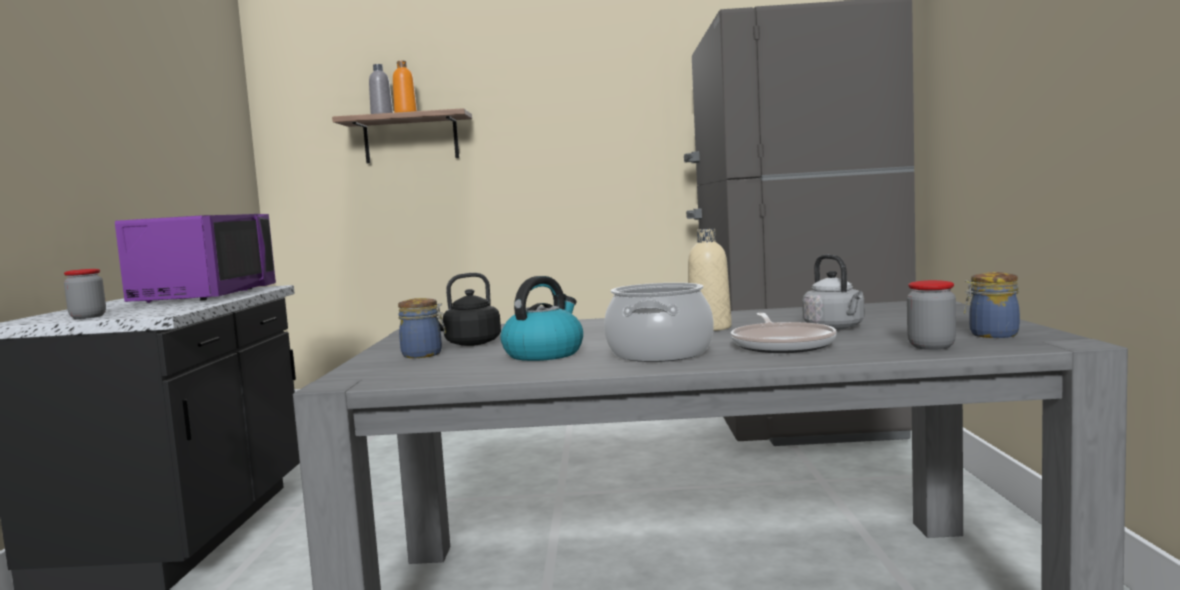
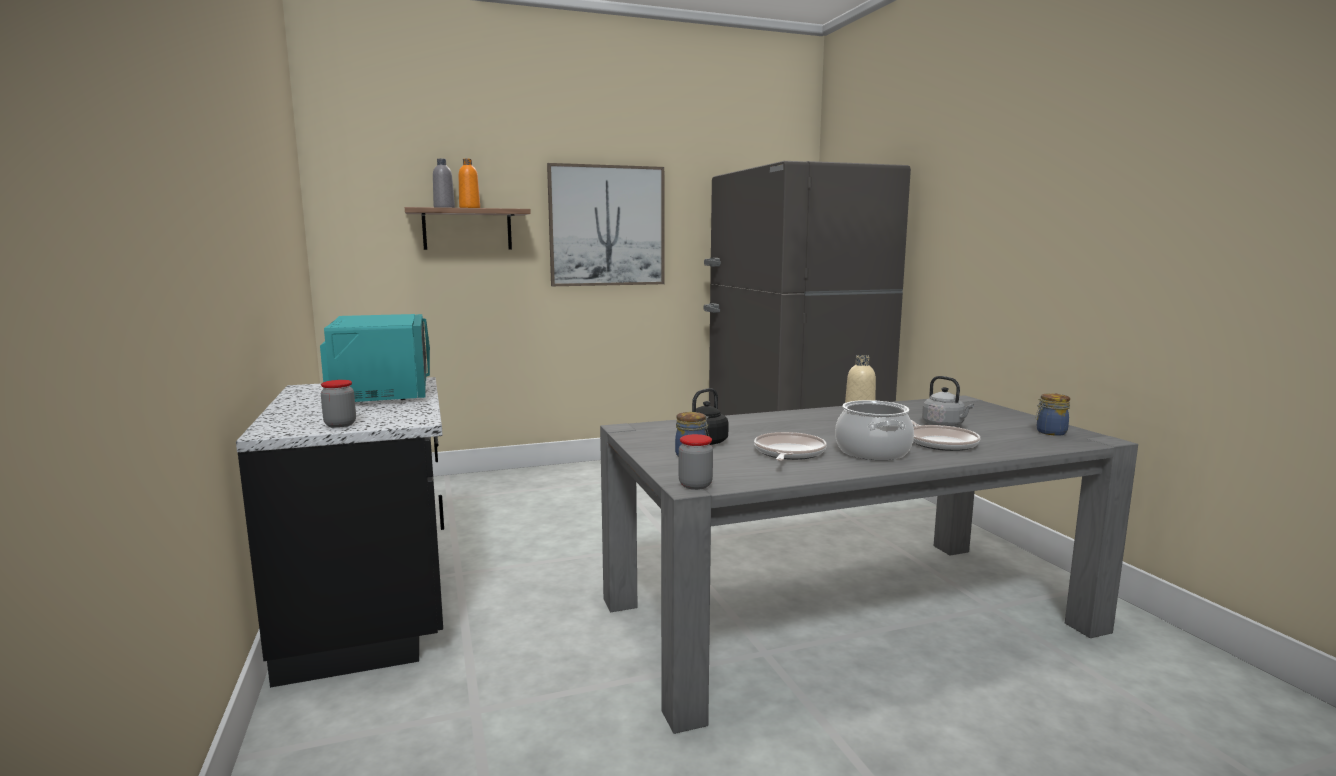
camera: 20 degrees left, 5 degrees up
purple microwave [115,214,276,303] -> turquoise microwave [320,314,430,402]
kettle [501,276,583,361] -> frying pan [754,432,827,461]
jar [907,280,956,350] -> jar moved to [679,434,713,490]
none -> picture [547,163,664,286]

